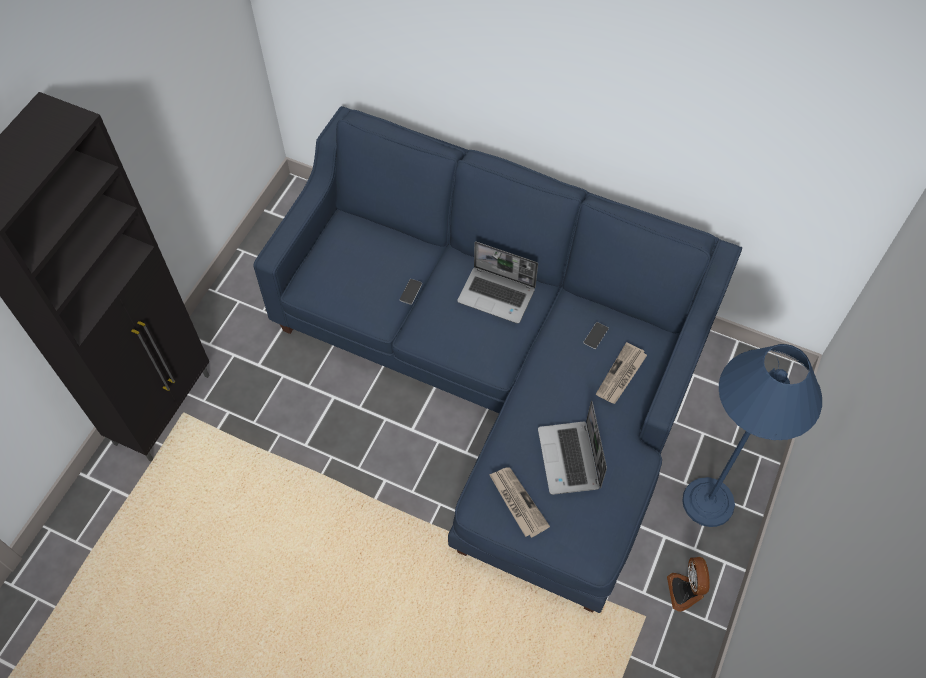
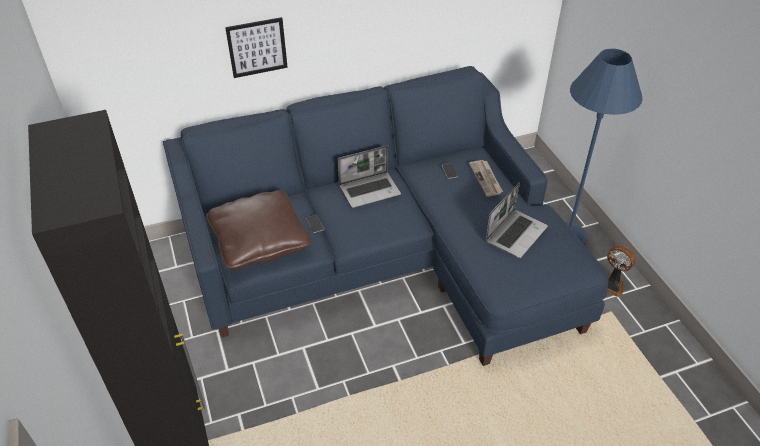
camera: 45 degrees left, 15 degrees down
newspaper [489,467,550,538] -> none
laptop [538,401,607,495] -> laptop turned 90 degrees counterclockwise [486,183,548,258]
none -> brown pillow [206,190,312,270]
none -> picture [225,17,288,78]

